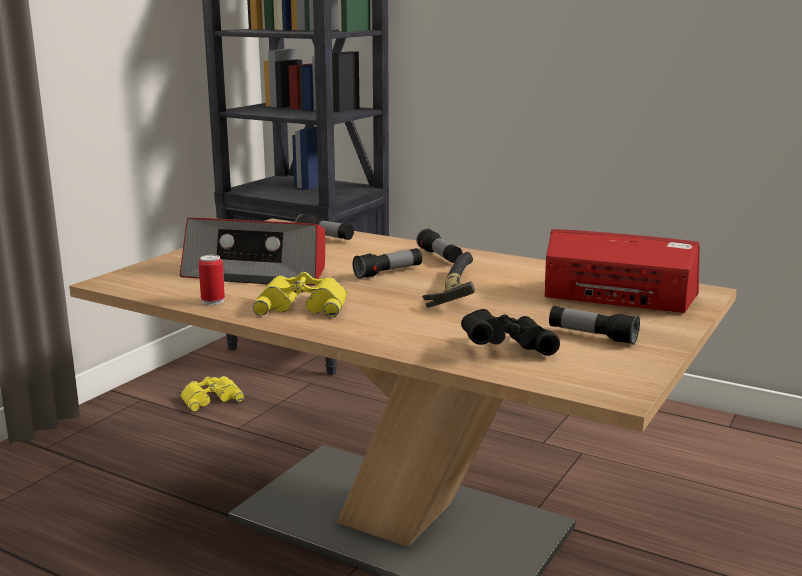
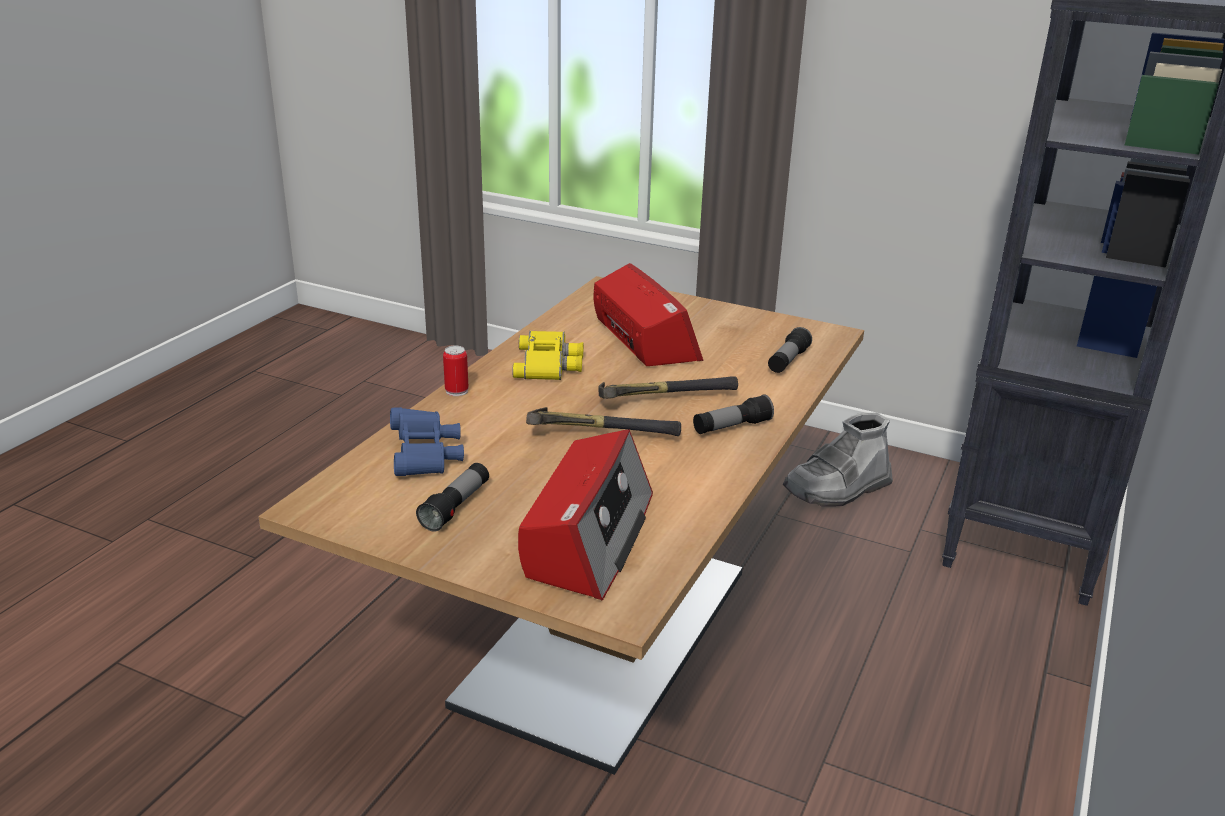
camera: 85 degrees right, 10 degrees up
radio [179,218,325,286] -> radio turned 150 degrees clockwise [593,263,703,366]
yellow binoculars [180,376,245,412] -> grey boot [783,413,893,507]
can [198,255,225,305] -> can moved to [443,345,469,396]
flashlight [353,248,422,279] -> hammer [598,376,738,399]
black binoculars [461,309,560,356] -> blue binoculars [390,407,464,476]

